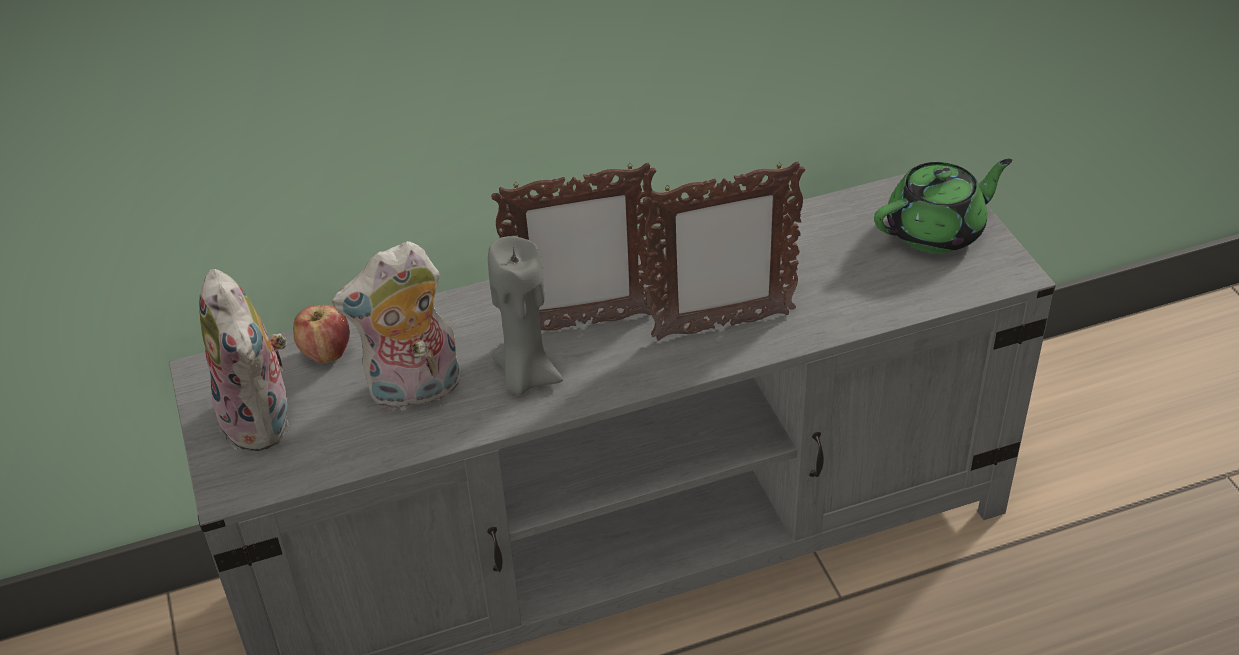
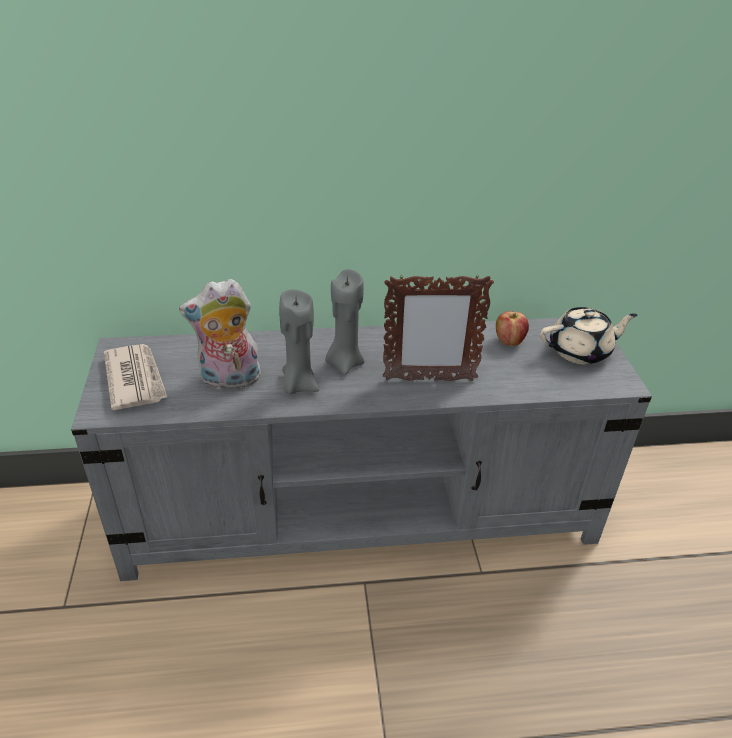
camera: 10 degrees right, 5 degrees down
plush toy [199,269,288,451] -> newspaper [104,344,168,410]
apple [293,305,350,363] -> apple moved to [496,311,529,346]
picture frame [491,163,658,331] -> grey candle [325,269,364,375]
green teapot [874,159,1013,253] -> beige teapot [540,307,637,364]

